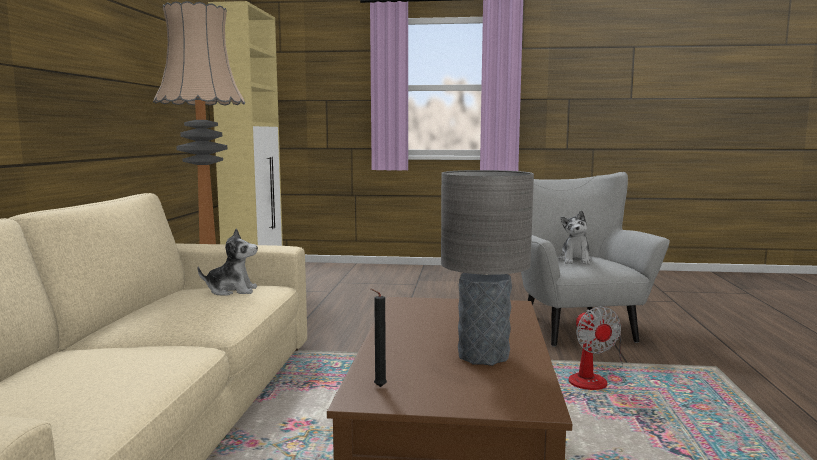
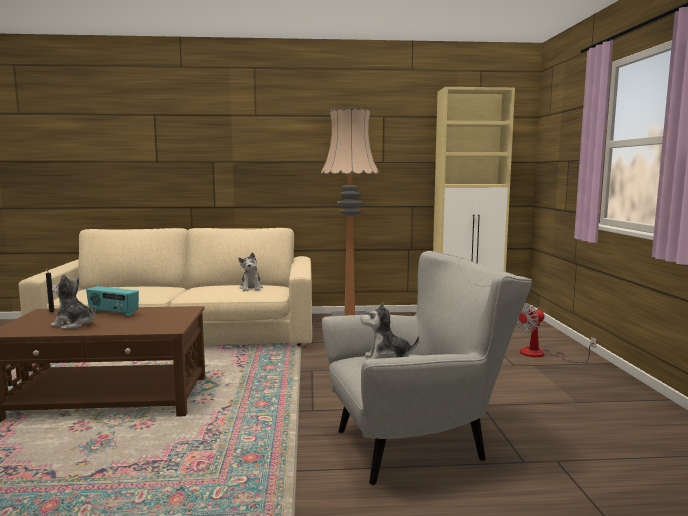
camera: 80 degrees right, 0 degrees up
grey table lamp [441,170,534,366] -> plush toy [51,274,96,329]
fan [569,306,623,390] -> fan moved to [517,303,597,363]
none -> radio [86,286,139,316]

